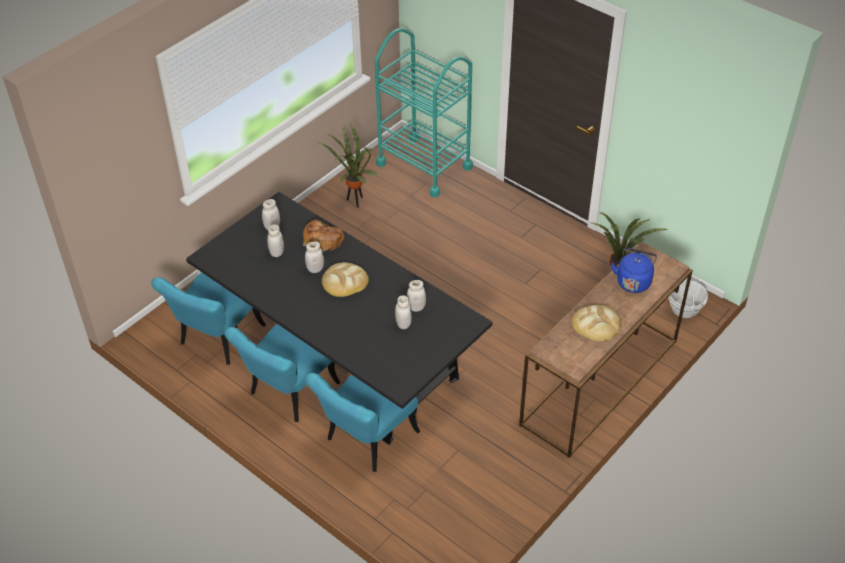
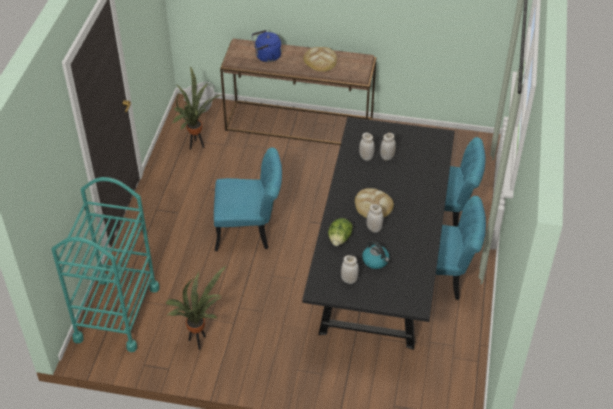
camera: 120 degrees left, 0 degrees up
turquoise chair [151,272,266,365] -> turquoise chair moved to [214,148,282,251]
white jar [267,225,284,257] -> kettle [362,240,389,269]
bread [303,219,344,253] -> lettuce [328,218,353,246]

